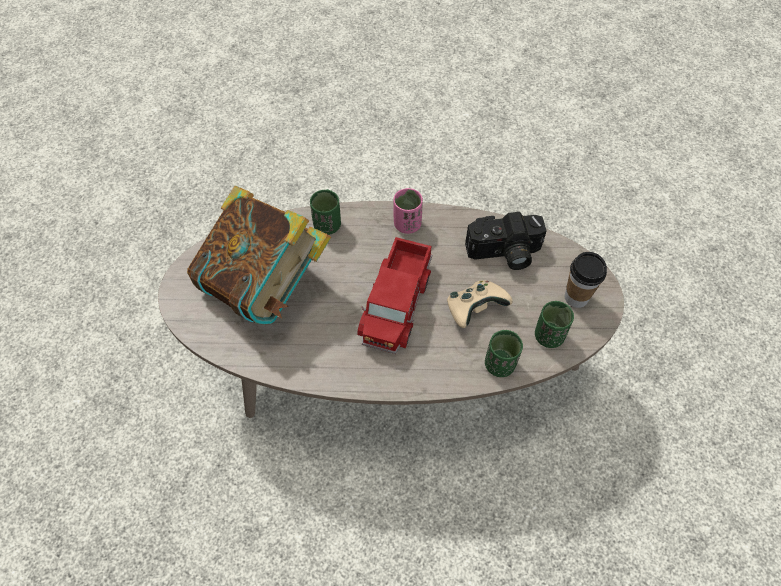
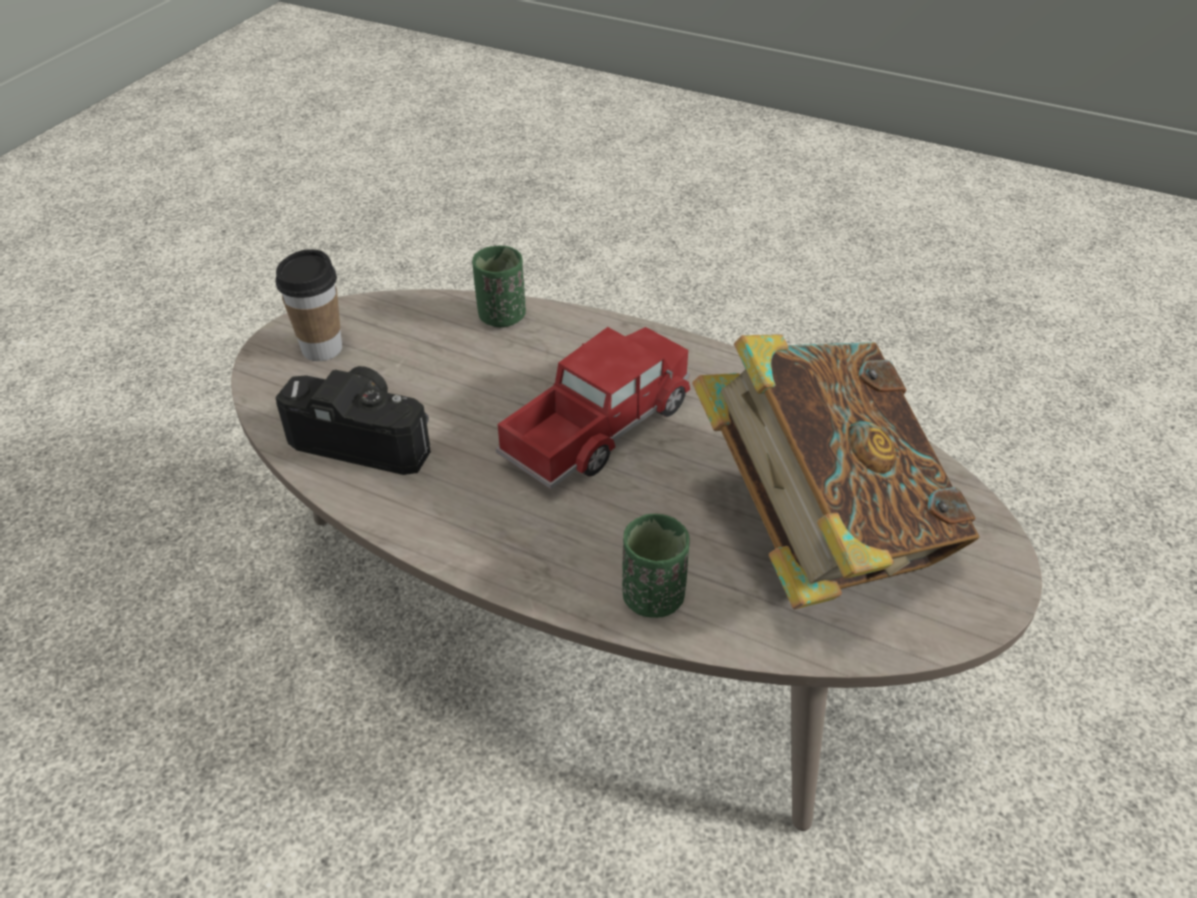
camera: 155 degrees left, 15 degrees down
pink cup [393,188,423,234] -> none
beige game controller [447,280,513,328] -> none
green cup [535,301,574,348] -> none

